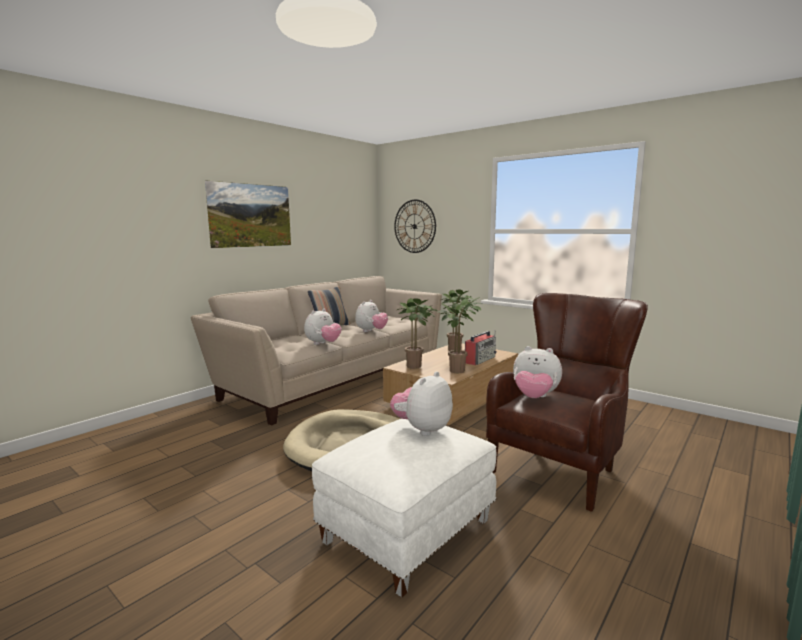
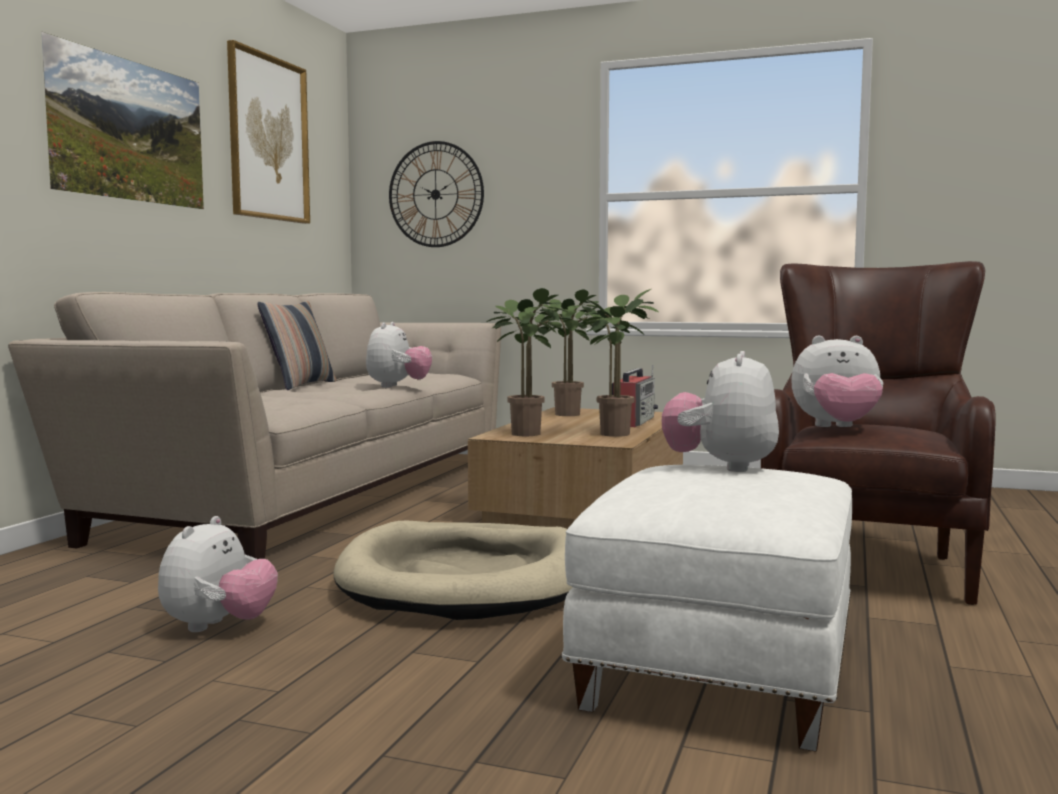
camera: 20 degrees left, 5 degrees down
plush toy [304,309,342,345] -> plush toy moved to [158,516,278,632]
none -> picture [227,40,310,224]

